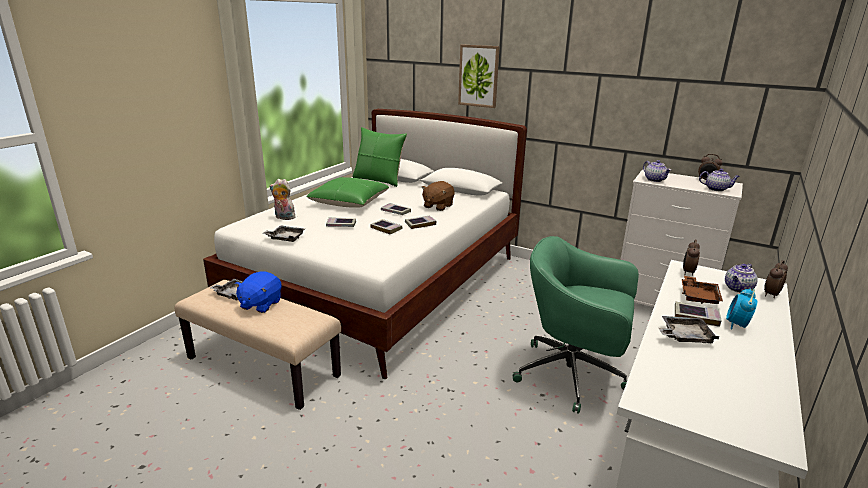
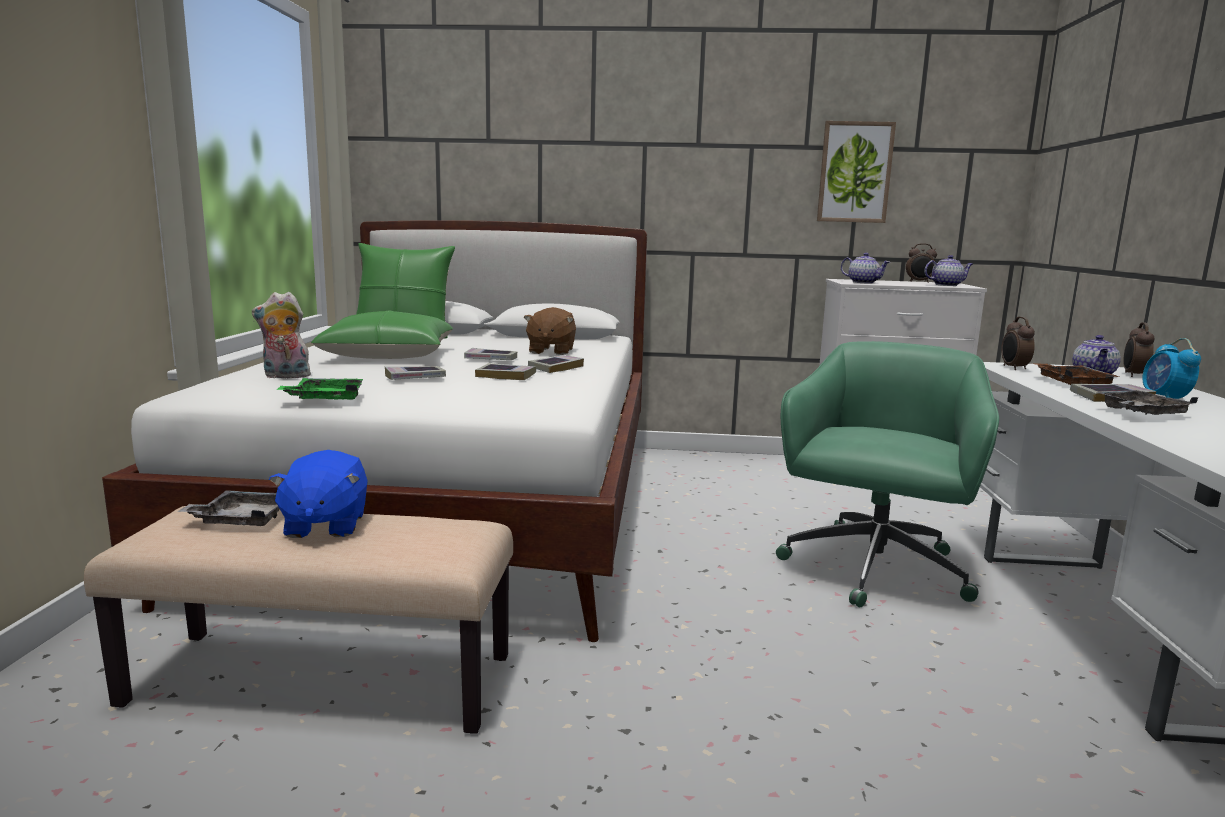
camera: 25 degrees left, 10 degrees down
grey tray [262,225,305,242] -> green tray [277,378,363,400]
picture [458,45,500,108] -> picture moved to [817,121,896,223]
green office chair [513,236,639,414] -> green office chair turned 120 degrees clockwise [776,341,999,608]

